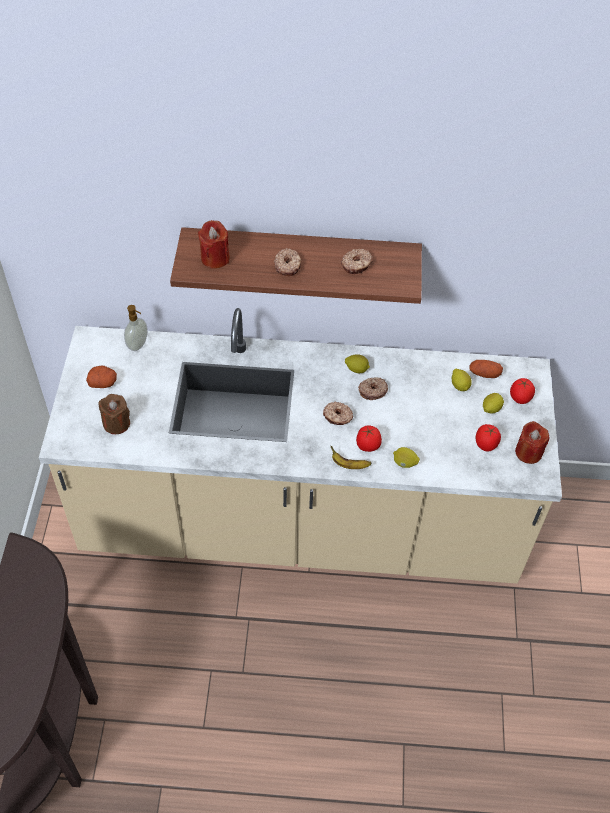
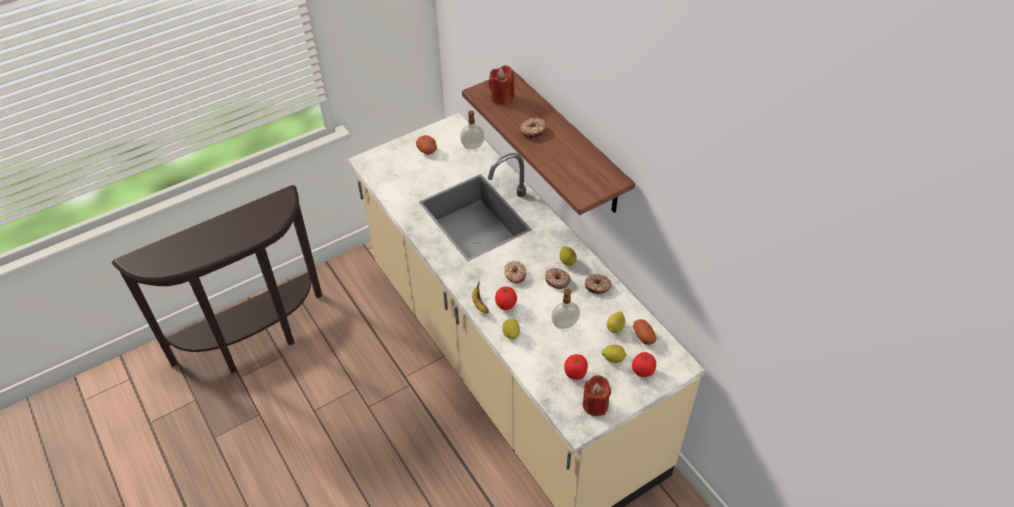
camera: 55 degrees right, 5 degrees down
brown candle [99,394,130,434] -> none
donut [341,249,373,274] -> donut moved to [585,274,612,294]
none -> soap dispenser [551,288,580,329]

